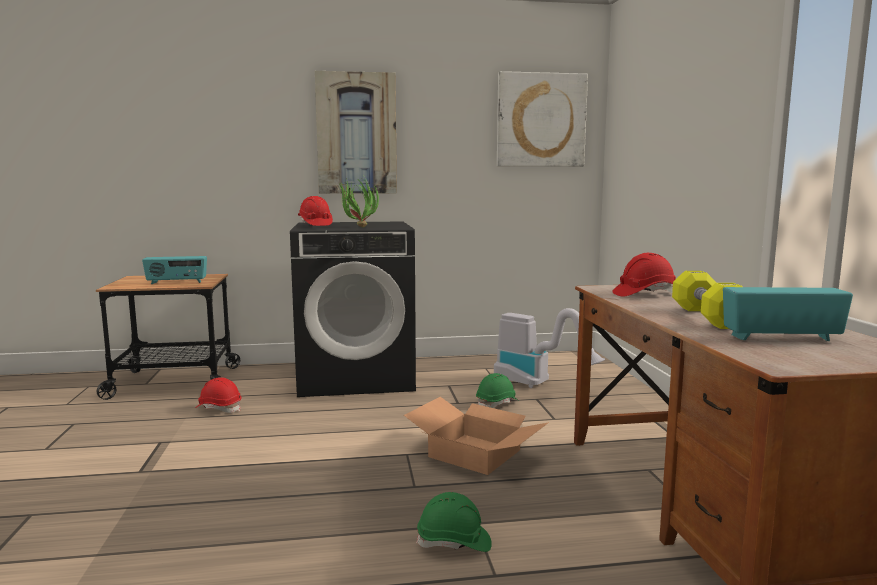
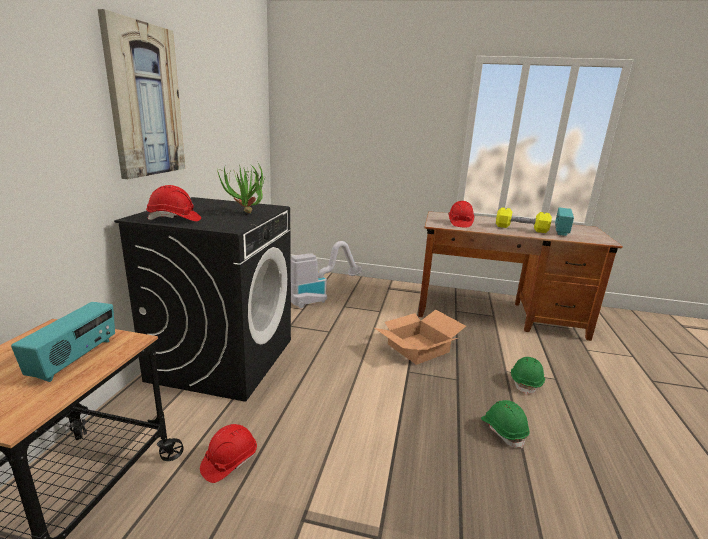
camera: 70 degrees left, 10 degrees up
green hard hat [476,373,519,408] -> green hard hat moved to [481,400,529,448]
picture [497,71,588,167] -> none

